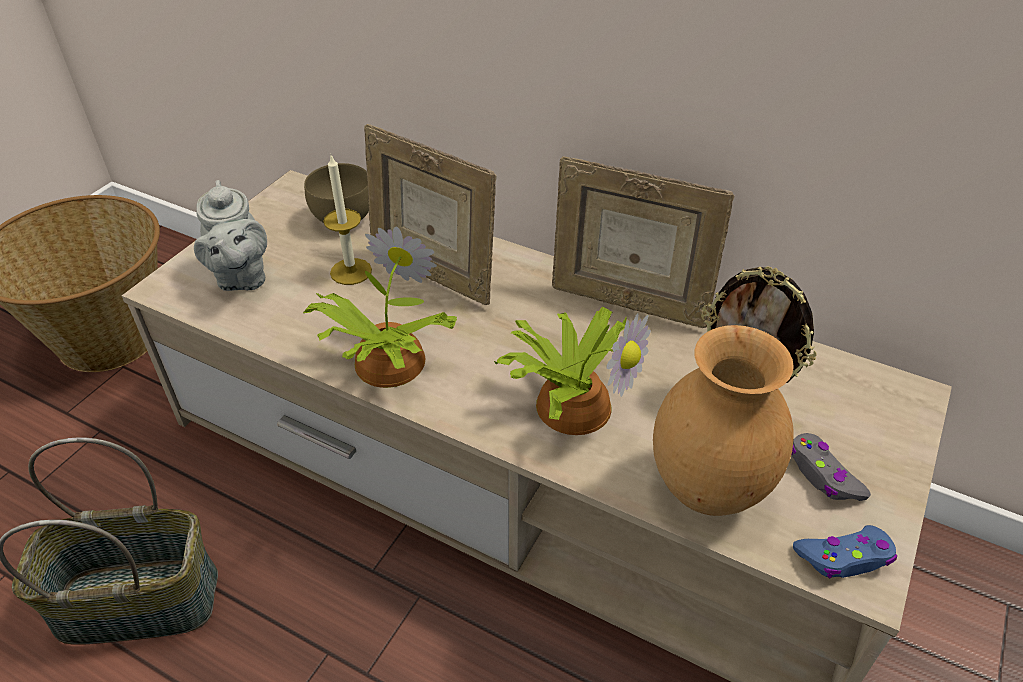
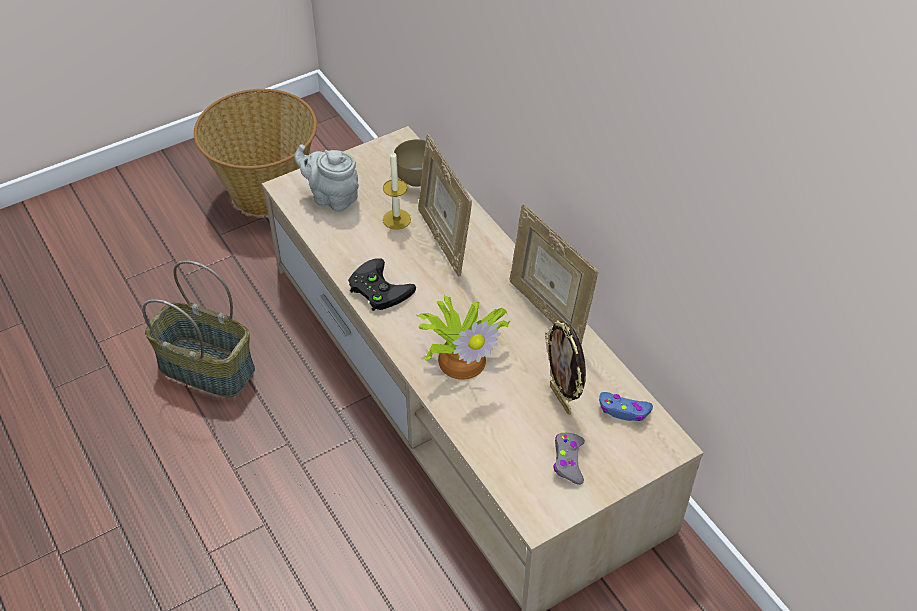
camera: 30 degrees right, 5 degrees up
grey teapot [194,180,267,291] -> grey teapot turned 105 degrees clockwise [294,144,359,212]
potted plant [303,227,457,388] -> black game controller [348,258,416,311]
brown vase [653,325,794,516] -> none
blue game controller [793,525,897,579] -> blue game controller moved to [599,392,653,421]

